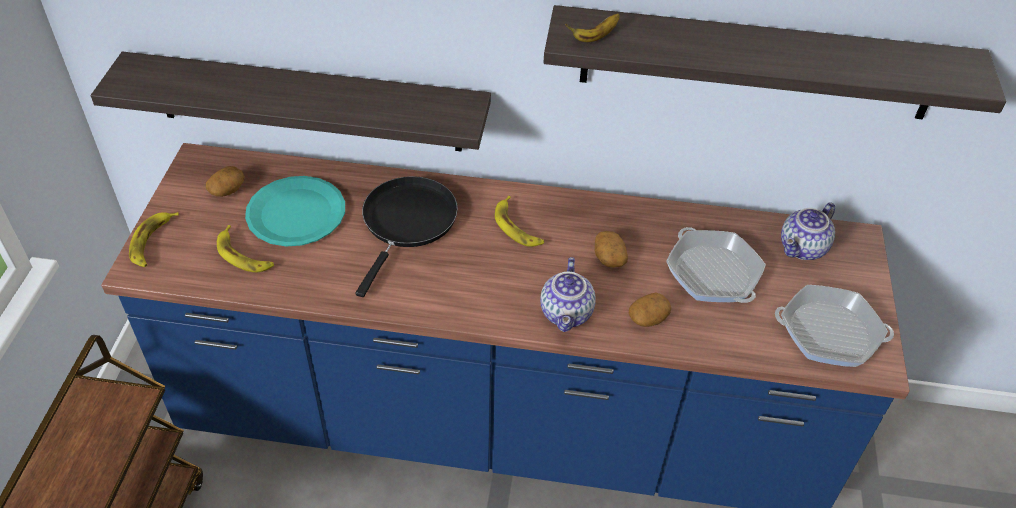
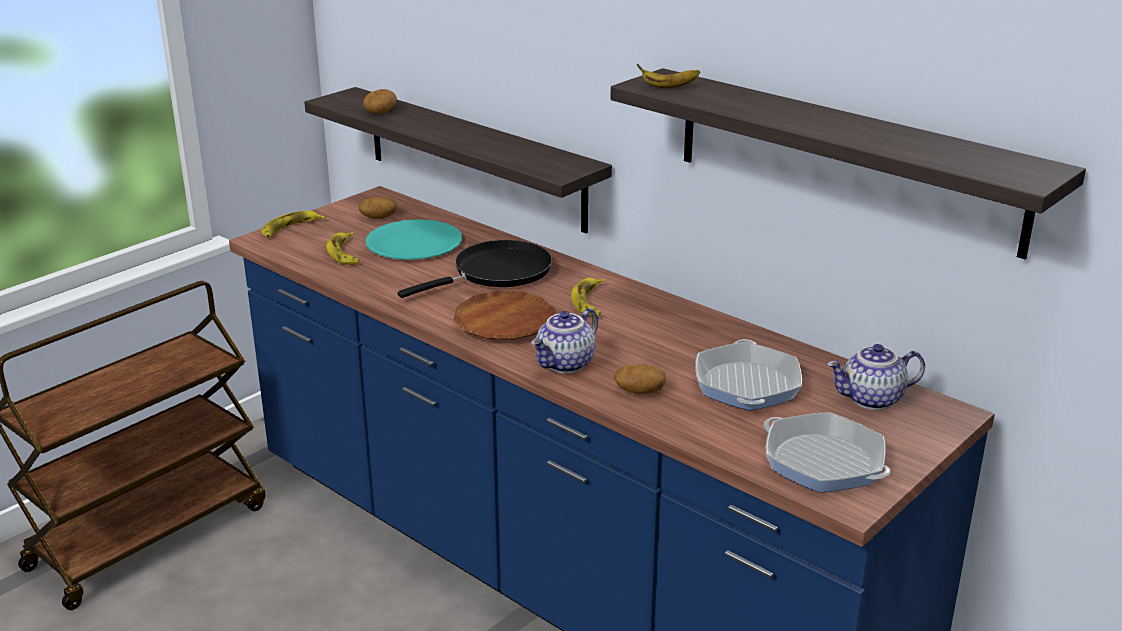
camera: 35 degrees right, 20 degrees down
potato [595,231,628,268] -> potato moved to [363,89,397,115]
none -> brown plate [454,291,555,340]

